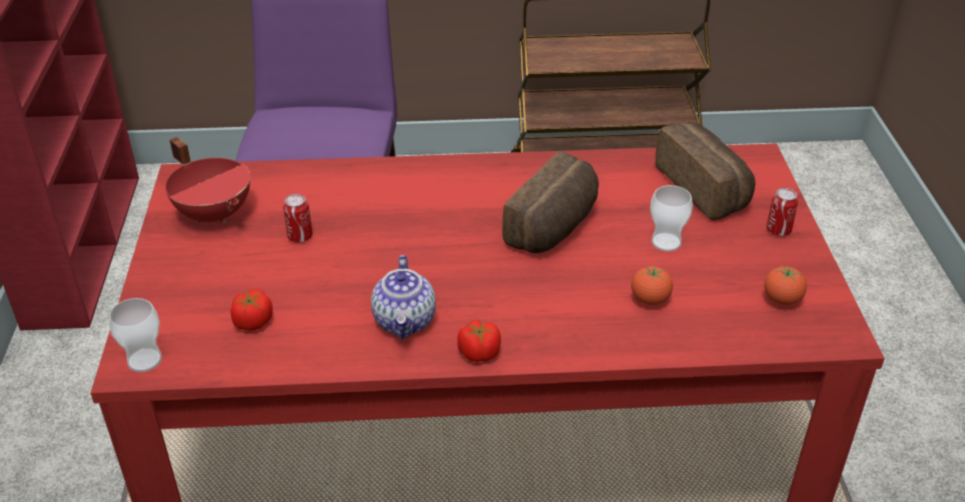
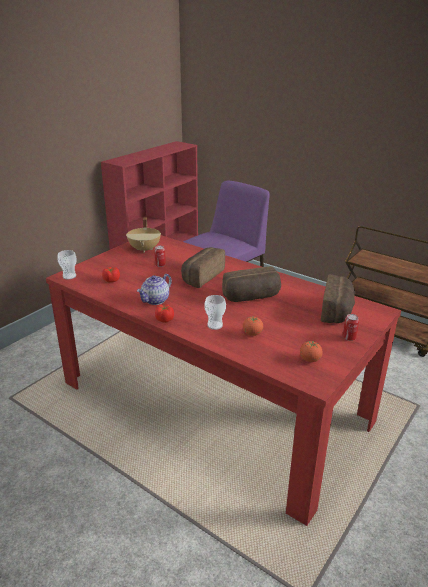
camera: 40 degrees right, 10 degrees down
red cooking pot [165,137,251,223] -> beige cooking pot [126,217,161,253]
cup [650,185,693,251] -> cup moved to [204,295,226,330]
none -> bread [181,247,225,288]

